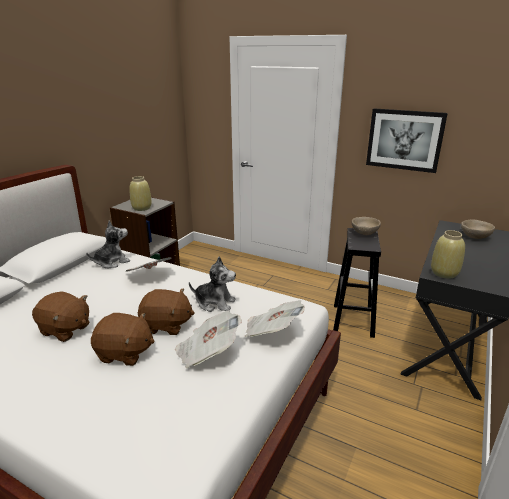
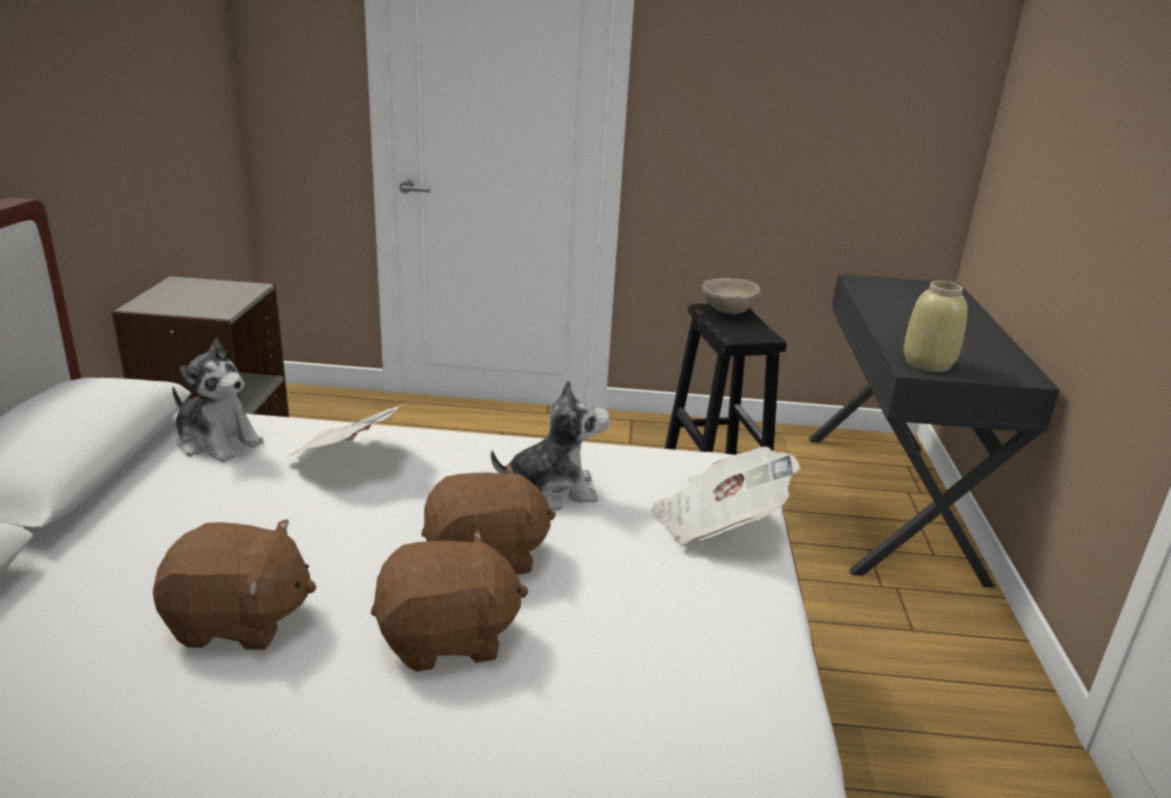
camera: 25 degrees left, 0 degrees up
plush toy [86,221,130,268] -> plush toy turned 90 degrees clockwise [172,338,264,463]
beige vase [129,176,152,211] -> none
newspaper [175,311,242,369] -> none
picture [366,108,448,173] -> none
beige bowl [461,220,495,239] -> none

